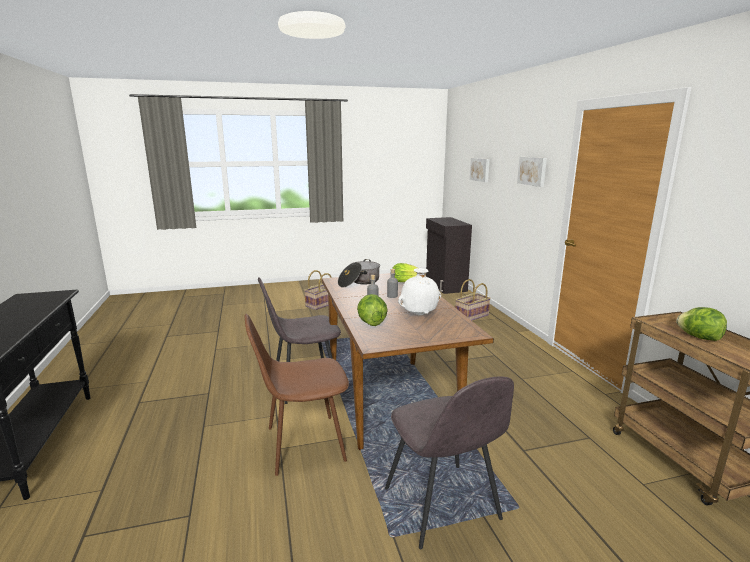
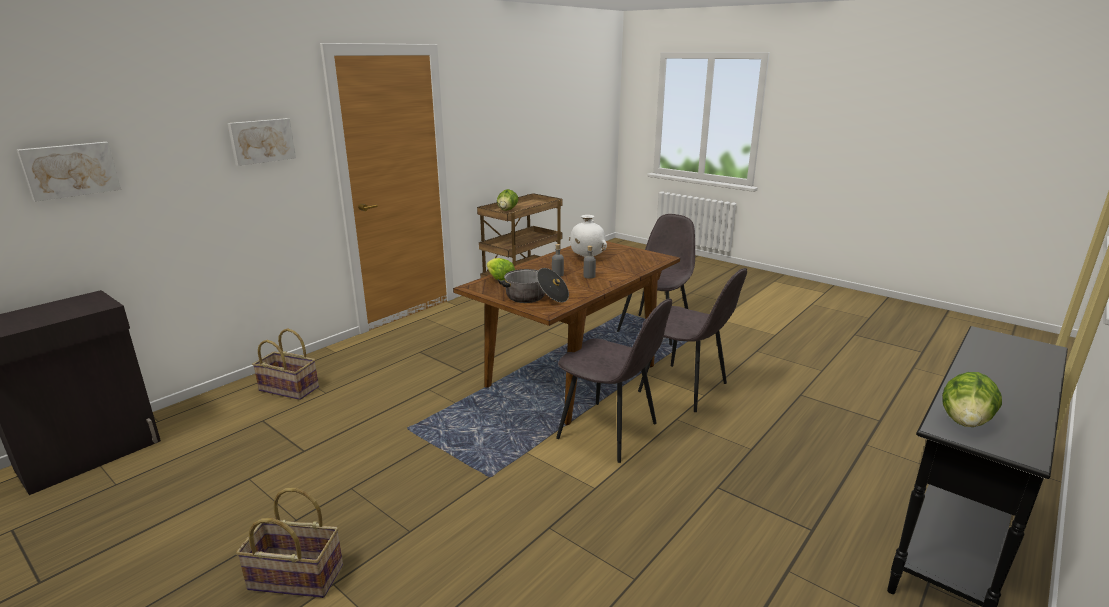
camera: 125 degrees left, 5 degrees up
brown chair [245,314,349,476] -> grey chair [638,268,747,412]
lettuce [357,294,388,326] -> lettuce moved to [942,372,1002,427]

